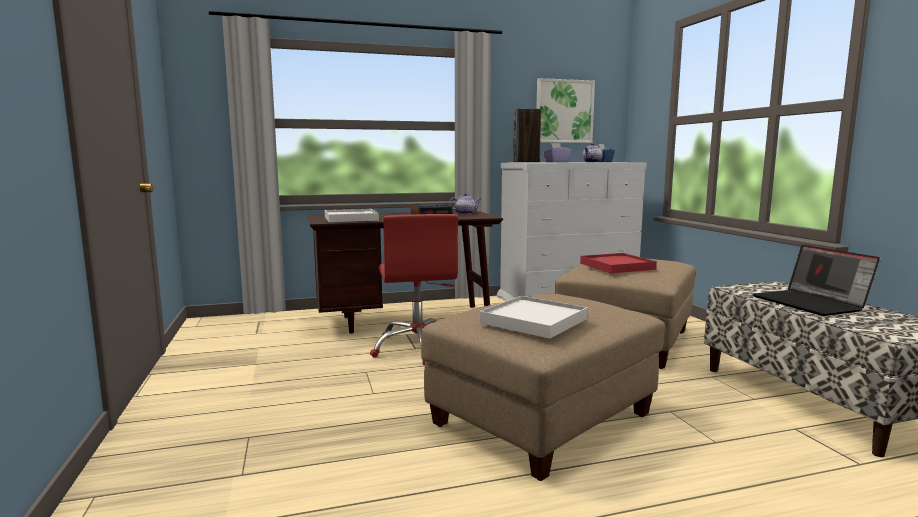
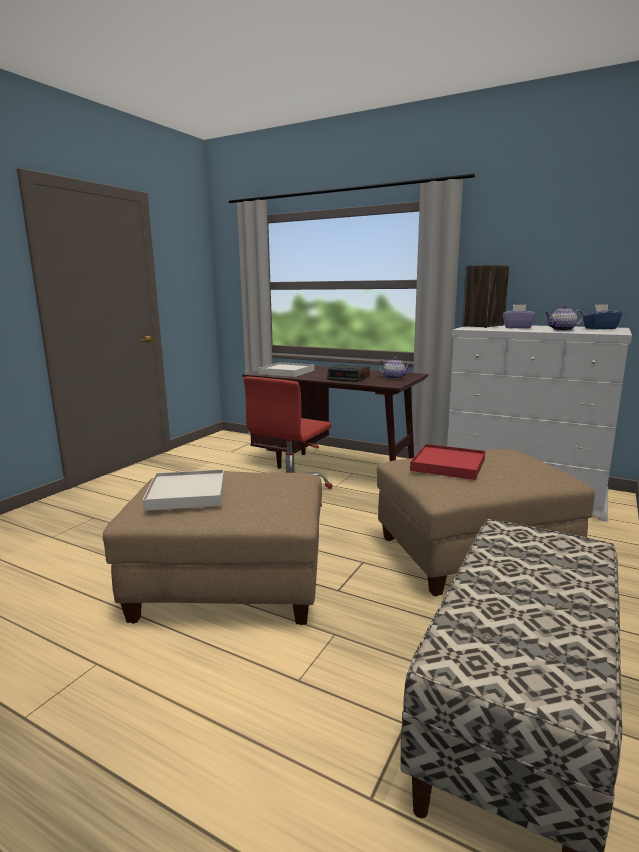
camera: 45 degrees right, 5 degrees up
picture [536,78,595,143] -> none
laptop [753,245,880,316] -> none

